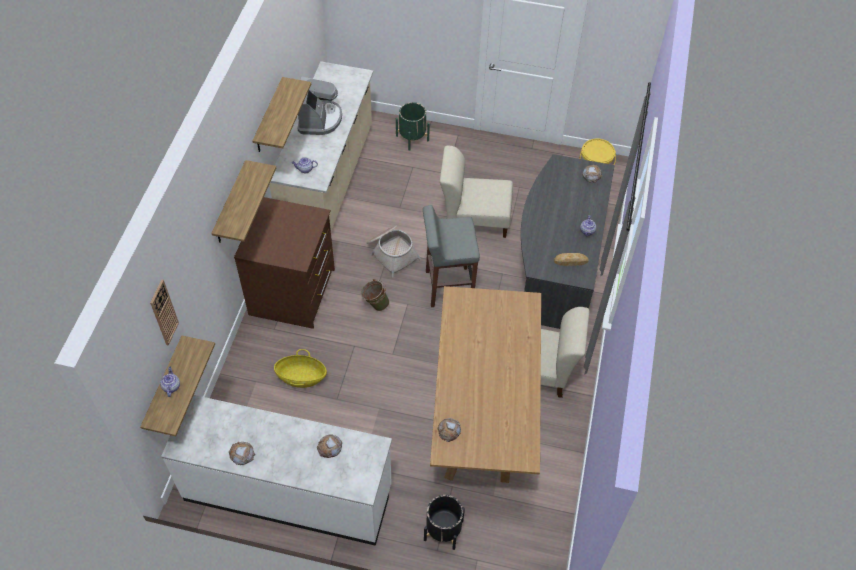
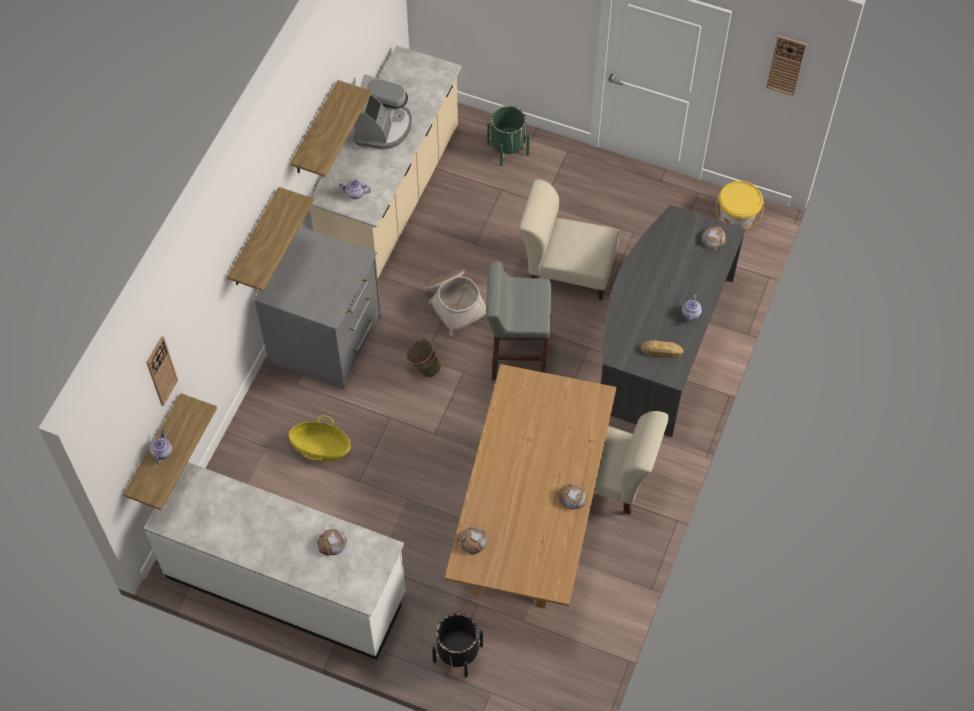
camera: 10 degrees right, 5 degrees up
bread [229,442,255,465] -> bread moved to [558,484,587,509]
brown dresser [234,197,335,329] -> grey dresser [254,226,381,390]
none -> wall clock [766,35,807,96]

